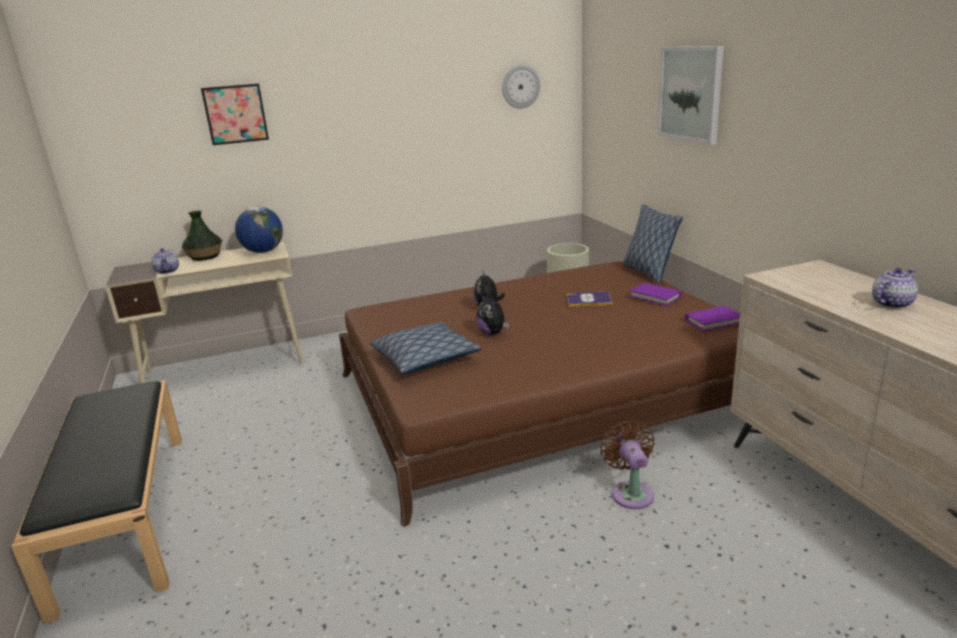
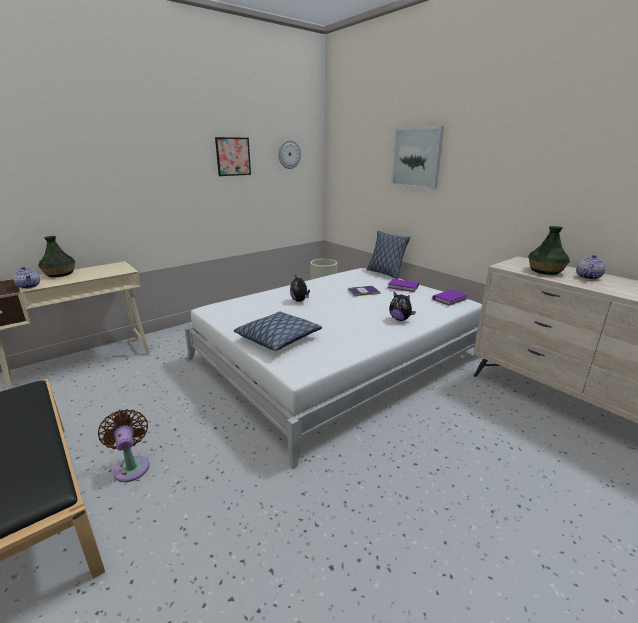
camera: 20 degrees left, 0 degrees up
picture [201,84,269,145] -> picture moved to [215,137,251,176]
globe [235,207,283,253] -> none
brown bed [339,261,739,527] -> white bed [184,268,482,469]
plush toy [476,294,509,335] -> plush toy moved to [389,292,416,321]
brown fan [600,420,654,509] -> brown fan moved to [98,409,150,482]
none -> vase [528,226,570,275]

